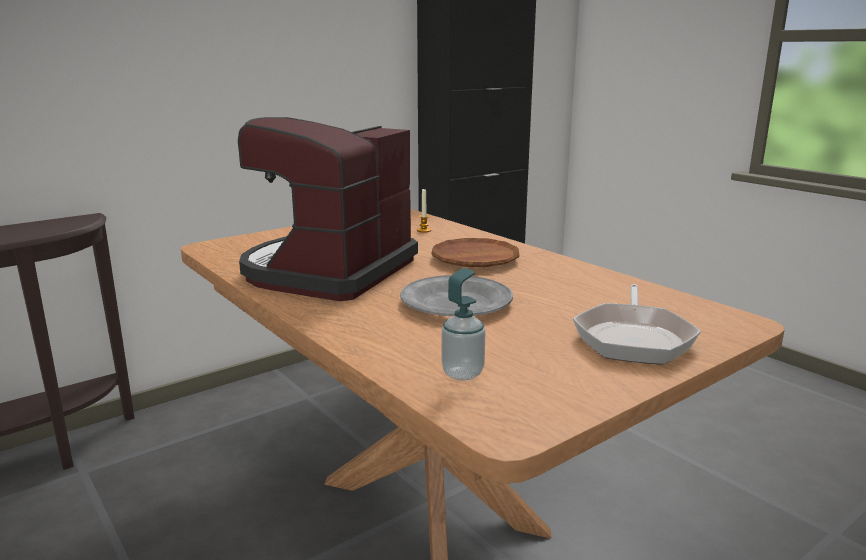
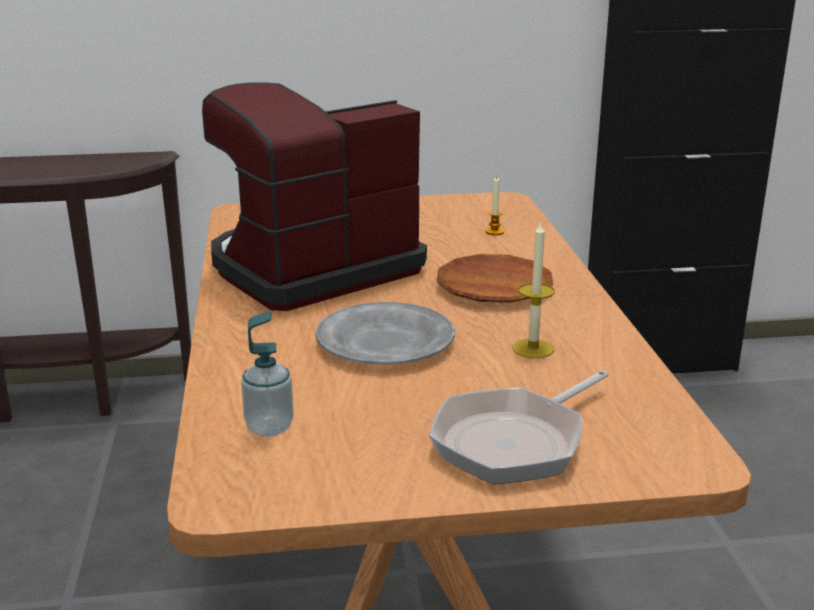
camera: 30 degrees right, 5 degrees up
none -> candle [513,221,555,358]

